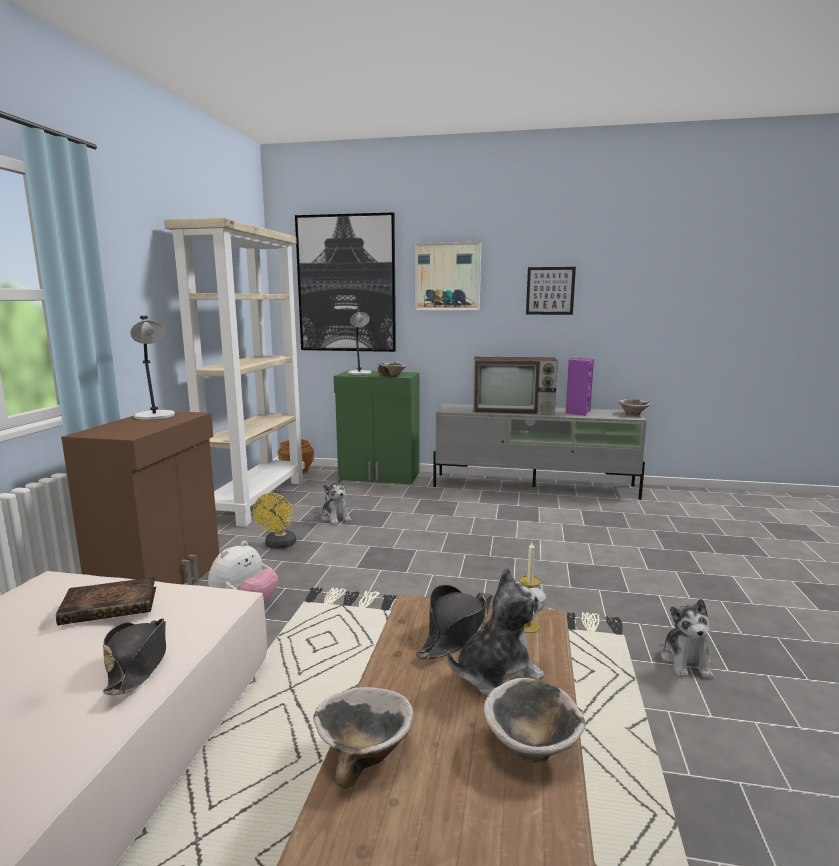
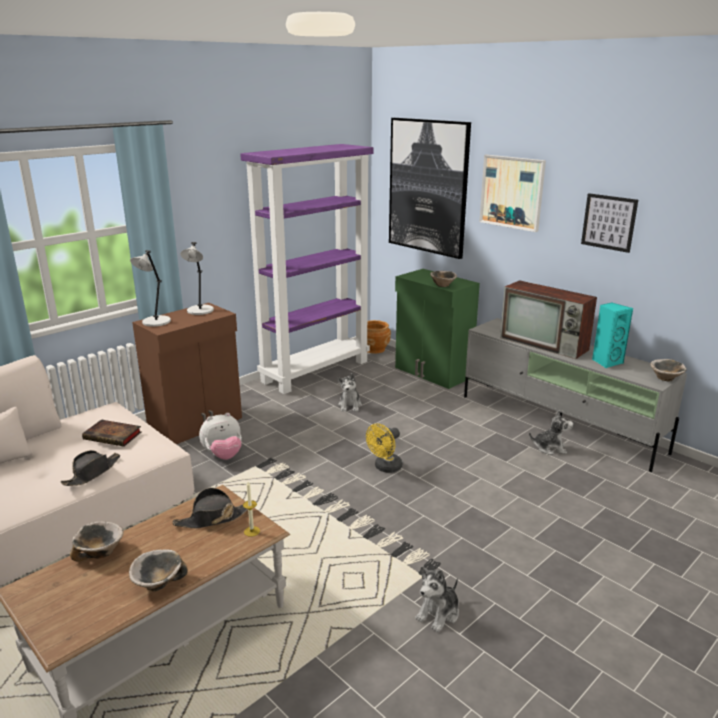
camera: 35 degrees right, 10 degrees up
beige bookcase [164,218,305,527] -> purple bookcase [240,144,374,394]
yellow fan [253,493,296,549] -> yellow fan moved to [366,424,403,473]
grey table lamp [348,310,371,375] -> grey table lamp moved to [130,250,171,327]
plush toy [447,567,546,696] -> plush toy moved to [529,410,573,455]
purple speaker [566,358,594,416] -> turquoise speaker [592,302,633,368]

